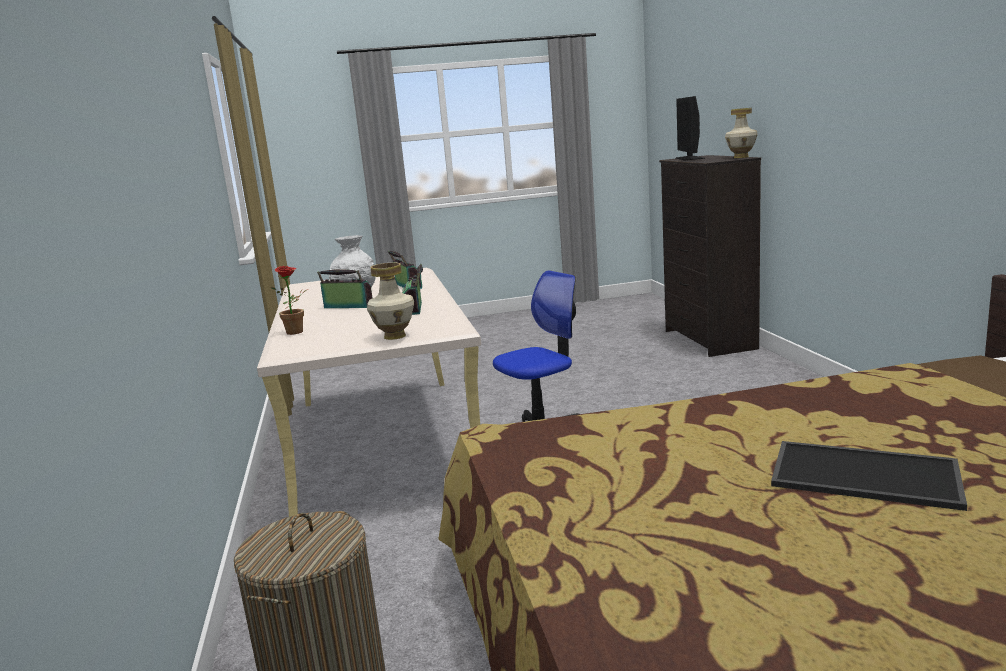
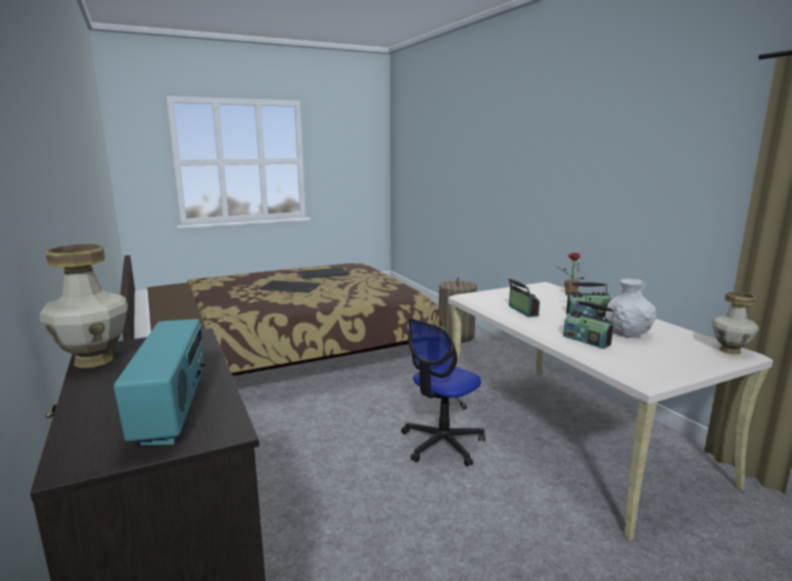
camera: 165 degrees right, 0 degrees up
vase [367,263,414,340] -> vase moved to [712,292,759,355]
monitor [676,96,705,161] -> radio [114,319,205,445]
none -> tray [298,267,350,279]

